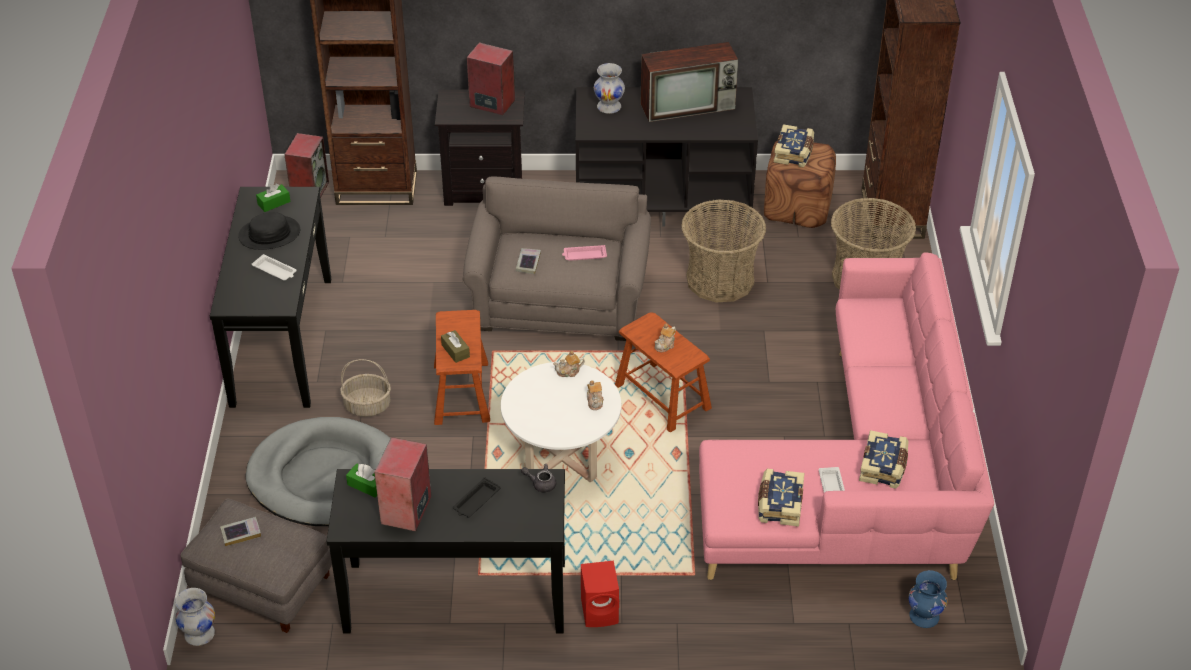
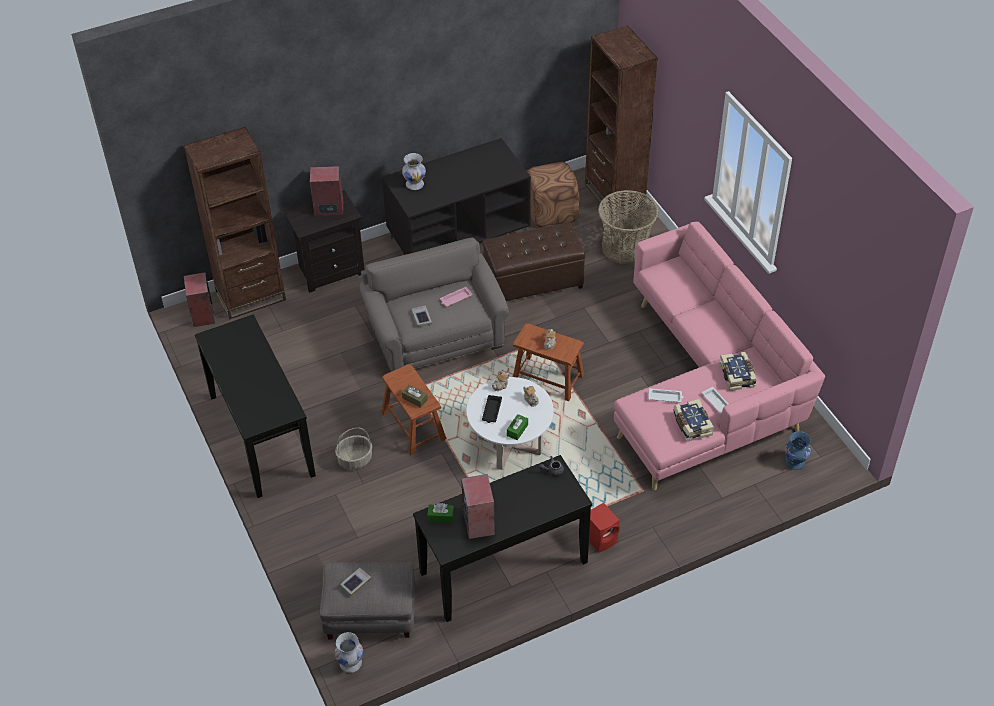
camera: 25 degrees left, 5 degrees up
black hat [238,212,300,250] -> none
grey dog bed [245,417,391,526] -> none
white tray [252,254,297,281] -> white tray moved to [648,388,683,402]
green tissue box [256,183,291,212] -> green tissue box moved to [507,414,528,440]
black tray [453,477,501,517] -> black tray moved to [482,395,502,423]
television [640,42,738,122] -> none
basket [681,199,766,303] -> brown ottoman [483,222,585,301]
book [774,124,814,167] -> none

